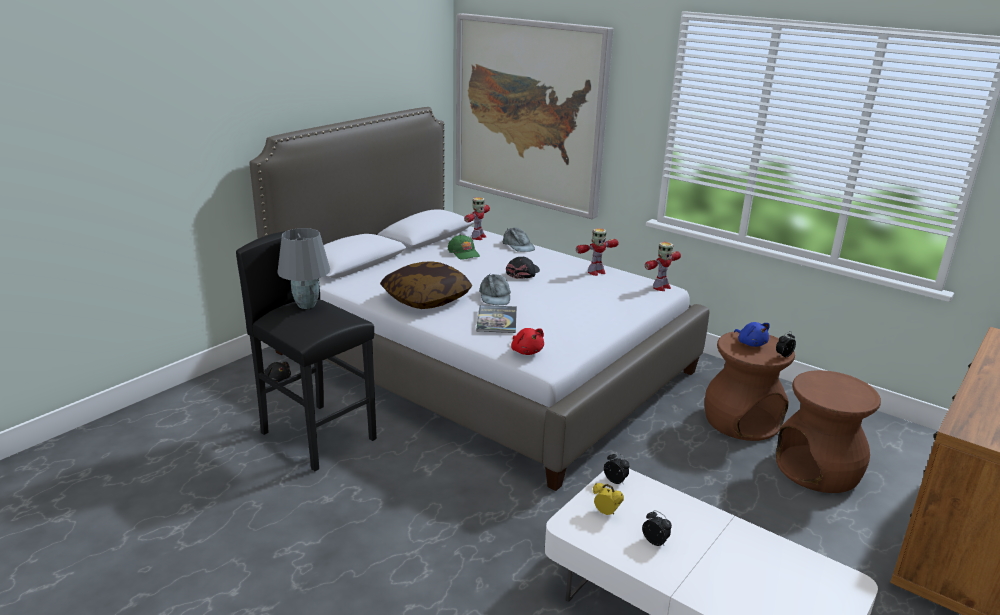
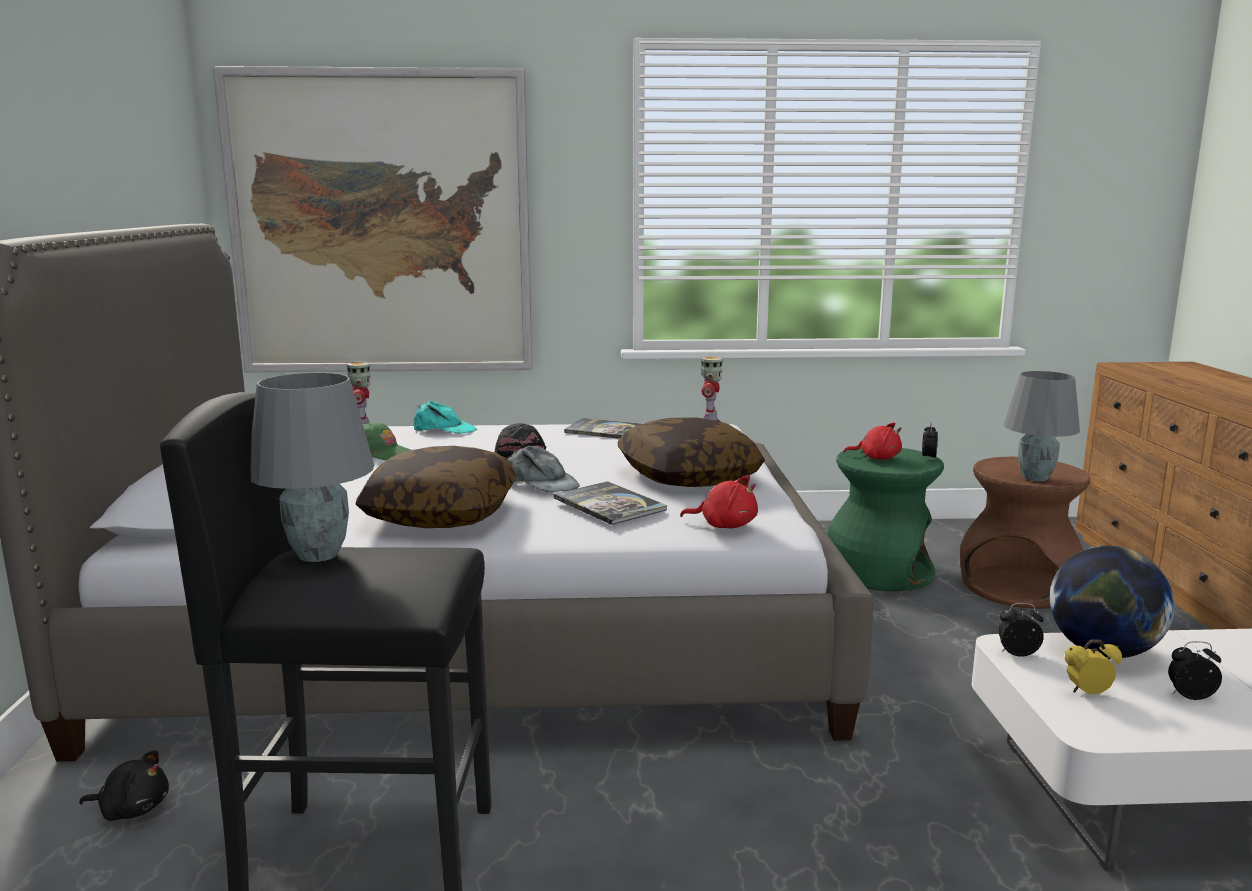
camera: 40 degrees left, 10 degrees down
grey cap [503,228,535,252] -> turquoise cap [414,401,477,434]
toy robot [576,228,619,276] -> book [564,418,641,439]
brown stool [705,331,795,441] -> green stool [827,447,944,591]
blue plush toy [734,322,770,347] -> red plush toy [844,422,902,460]
none -> pillow [618,417,765,487]
none -> grey table lamp [1004,371,1080,481]
none -> globe [1050,545,1174,658]

